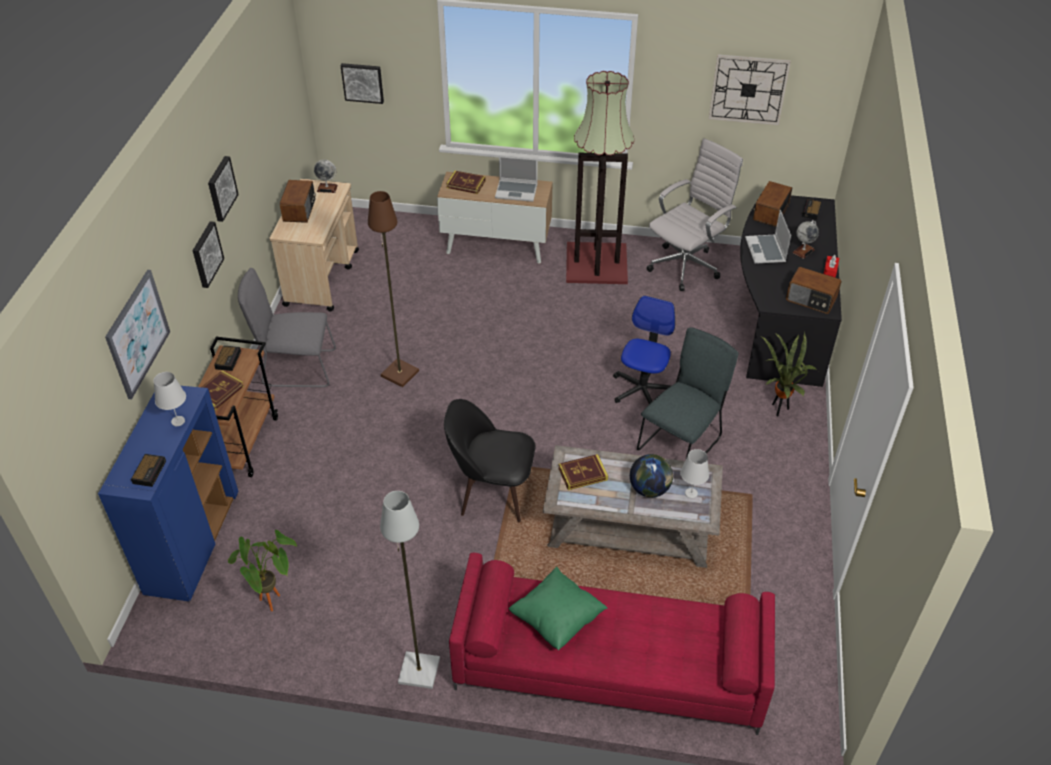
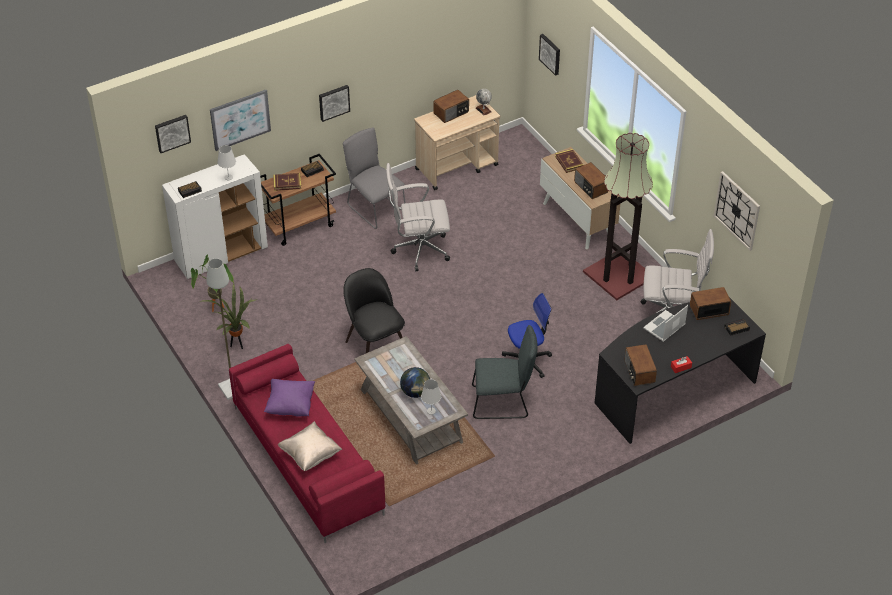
camera: 50 degrees right, 0 degrees up
blue cabinet [98,386,239,602] -> white cabinet [162,154,268,279]
picture [208,156,239,222] -> picture moved to [155,115,191,153]
brown floor lamp [368,191,419,387] -> white office chair [386,163,450,271]
laptop [495,156,538,202] -> radio [574,162,608,199]
green pillow [508,566,608,650] -> purple pillow [264,379,315,417]
book [558,454,608,490] -> none
potted plant [761,332,818,416] -> potted plant moved to [202,283,255,349]
globe [792,220,819,259] -> none
none -> beige pillow [278,421,342,471]

